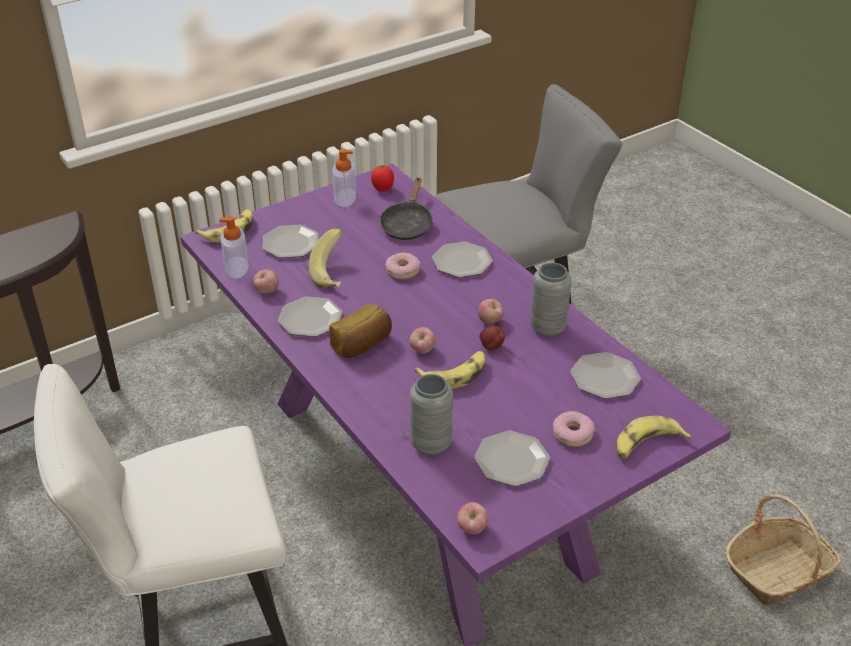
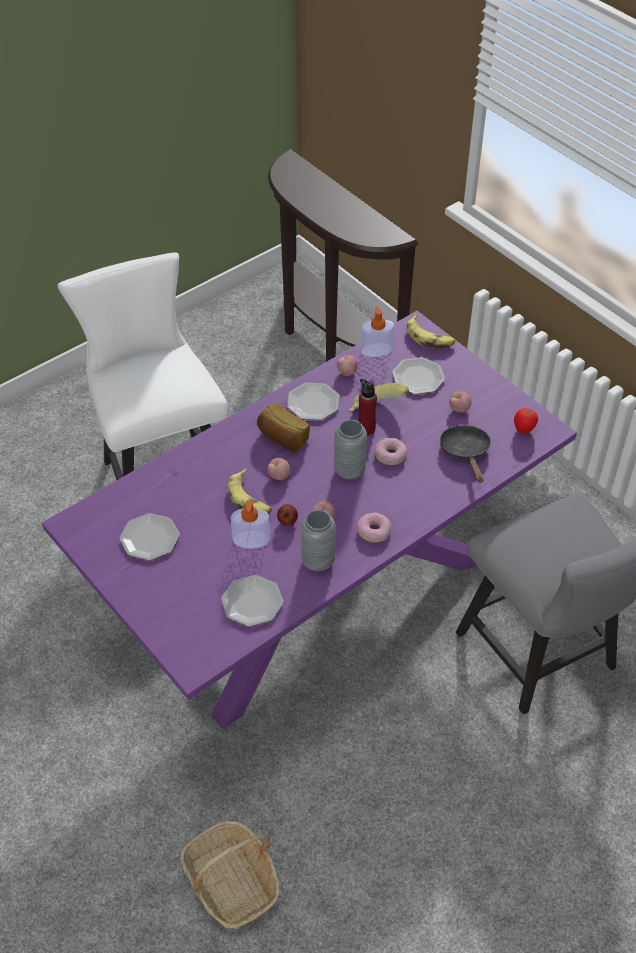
camera: 85 degrees right, 10 degrees up
soap dispenser [332,149,356,207] -> soap dispenser moved to [231,500,270,549]
black frying pan [379,177,433,240] -> black frying pan turned 75 degrees clockwise [439,425,491,483]
grey vase [410,374,453,455] -> grey vase moved to [334,420,367,480]
plate [432,242,493,278] -> none
apple [457,502,489,535] -> apple moved to [449,391,471,413]
donut [553,411,595,447] -> donut moved to [357,512,392,543]
banana [617,416,691,459] -> none
none -> red bottle [358,379,377,436]

